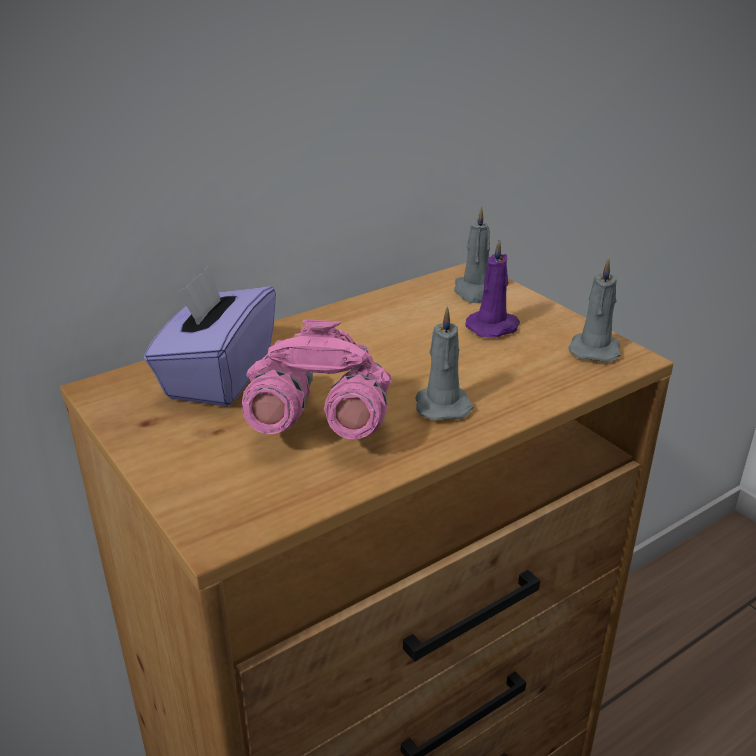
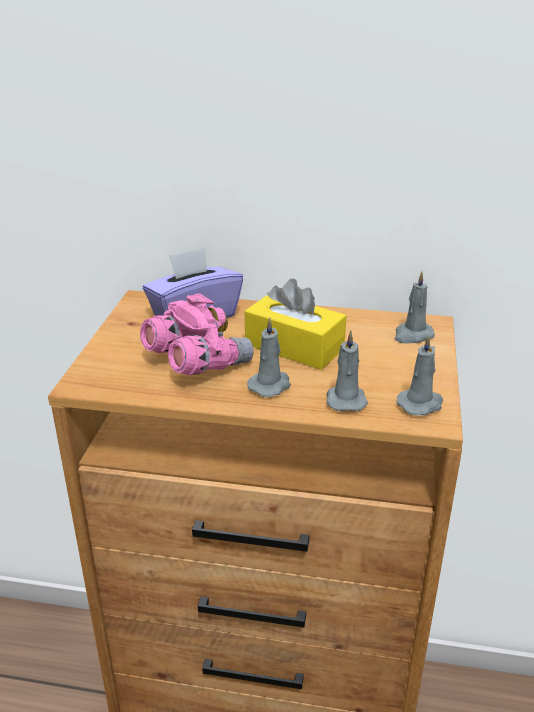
camera: 45 degrees right, 0 degrees up
purple candle [465,238,520,337] -> none
none -> yellow tissue box [245,279,347,370]
none -> grey candle [326,330,368,411]

